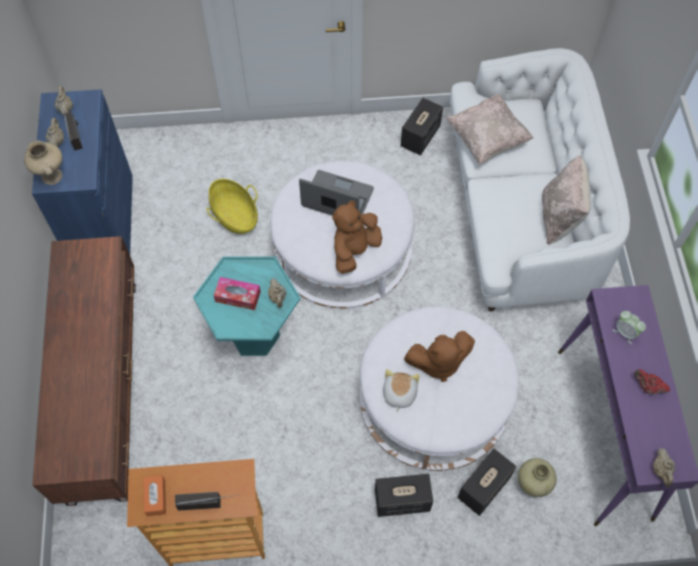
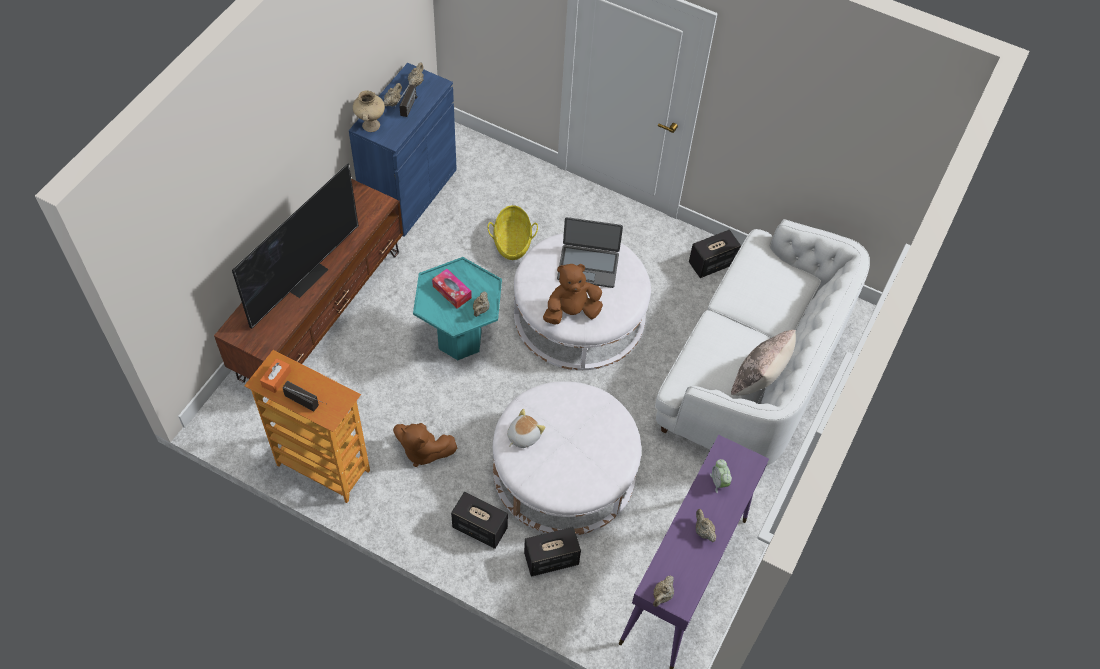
camera: 30 degrees right, 5 degrees down
laptop [299,170,374,215] -> laptop turned 135 degrees clockwise [557,217,623,288]
brown plush toy [404,331,475,382] -> brown plush toy moved to [393,423,457,467]
beige pillow [446,94,534,164] -> none
beige vase [518,458,556,497] -> none
red teapot [634,369,670,394] -> beige teapot [696,509,716,542]
none -> television [232,163,359,329]

